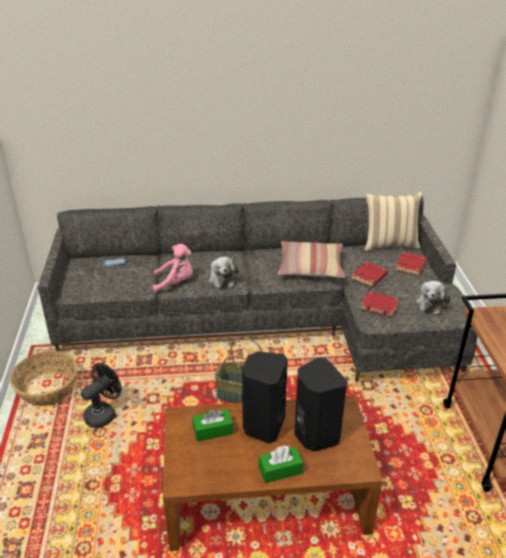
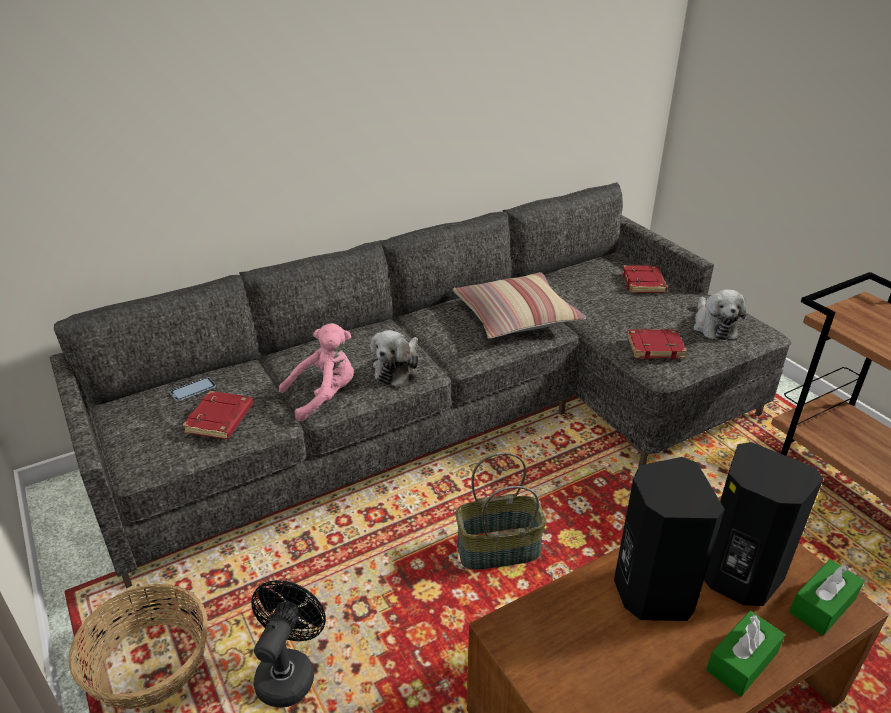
camera: 25 degrees left, 0 degrees up
green tissue box [192,409,233,442] -> green tissue box moved to [789,559,864,636]
plush toy [208,257,239,289] -> plush toy turned 60 degrees clockwise [370,330,419,387]
red book [351,261,388,287] -> red book moved to [182,391,253,439]
beige pillow [365,192,422,251] -> none

